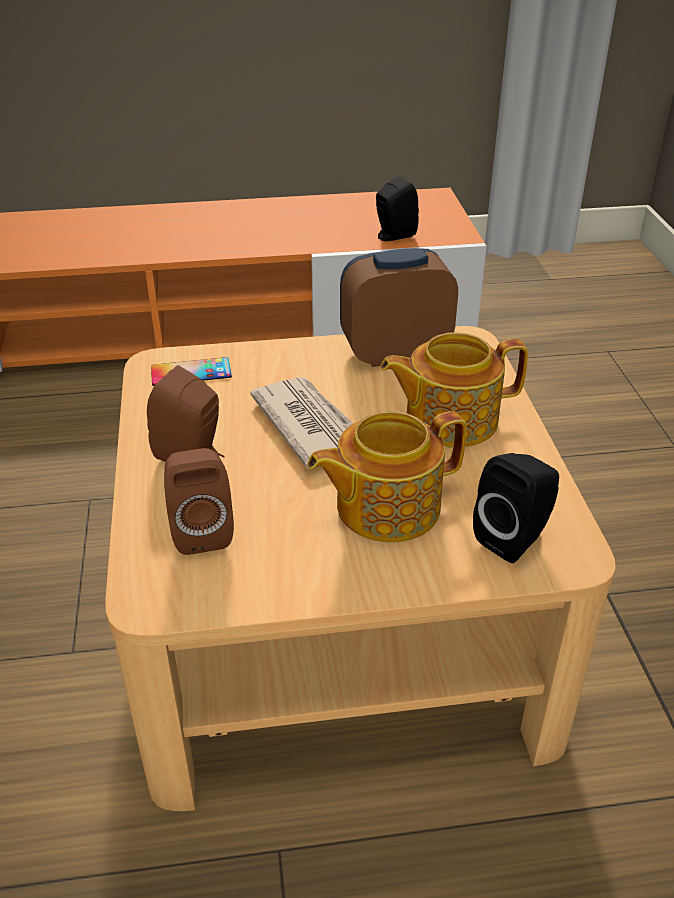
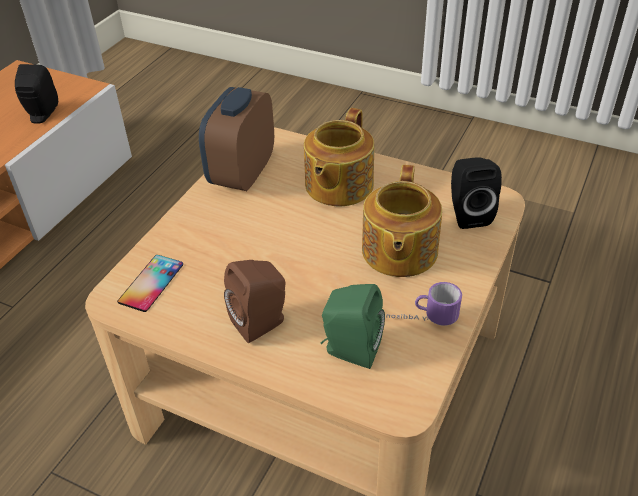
camera: 55 degrees left, 5 degrees up
brown speaker [164,448,234,555] -> green speaker [321,284,385,369]
newspaper [250,377,353,469] -> none
none -> mug [386,282,462,326]

